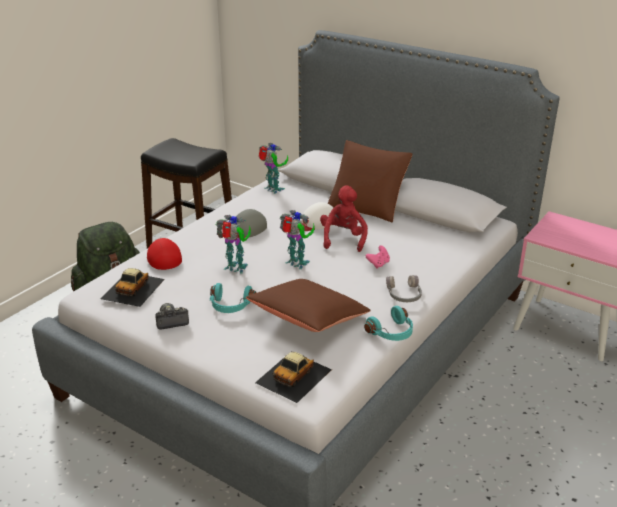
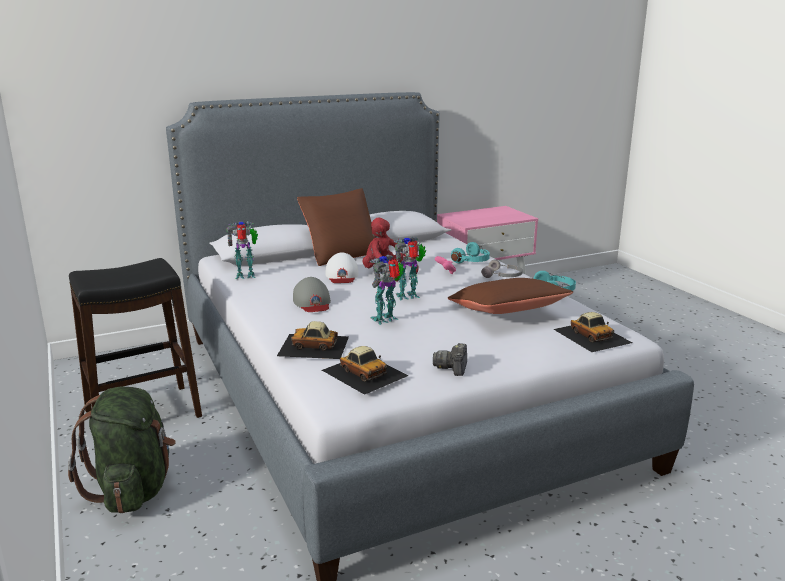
camera: 60 degrees left, 10 degrees down
red cap [147,238,182,270] -> toy car [277,321,349,359]
turquoise headphones [210,283,256,313] -> turquoise headphones moved to [451,242,490,263]

